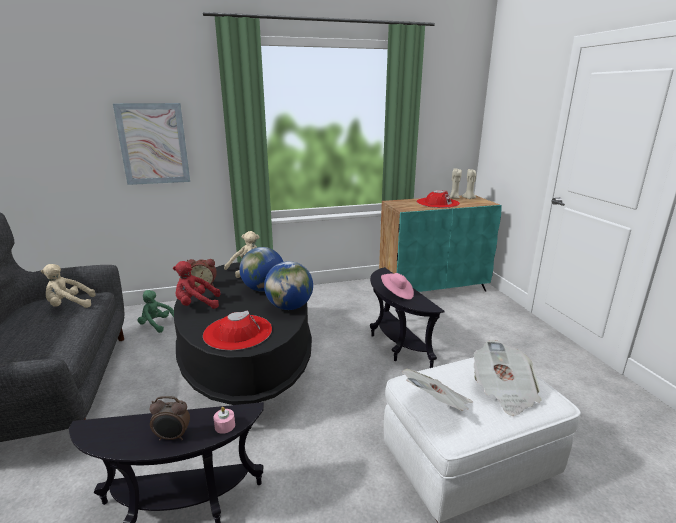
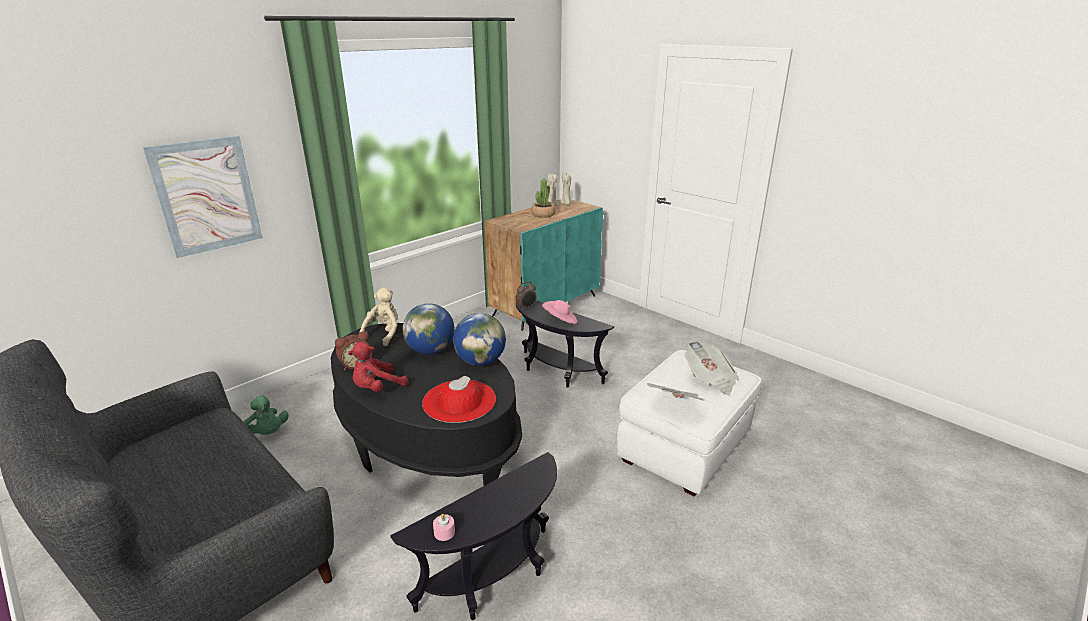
camera: 30 degrees left, 5 degrees up
beige plush toy [41,264,95,308] -> none
green plush toy [138,290,174,333] -> green plush toy turned 135 degrees counterclockwise [243,395,289,435]
alarm clock [150,396,190,440] -> alarm clock moved to [516,281,537,309]
pink candle [213,407,235,434] -> pink candle moved to [433,514,455,541]
red hat [416,190,460,208] -> potted plant [531,178,556,218]

